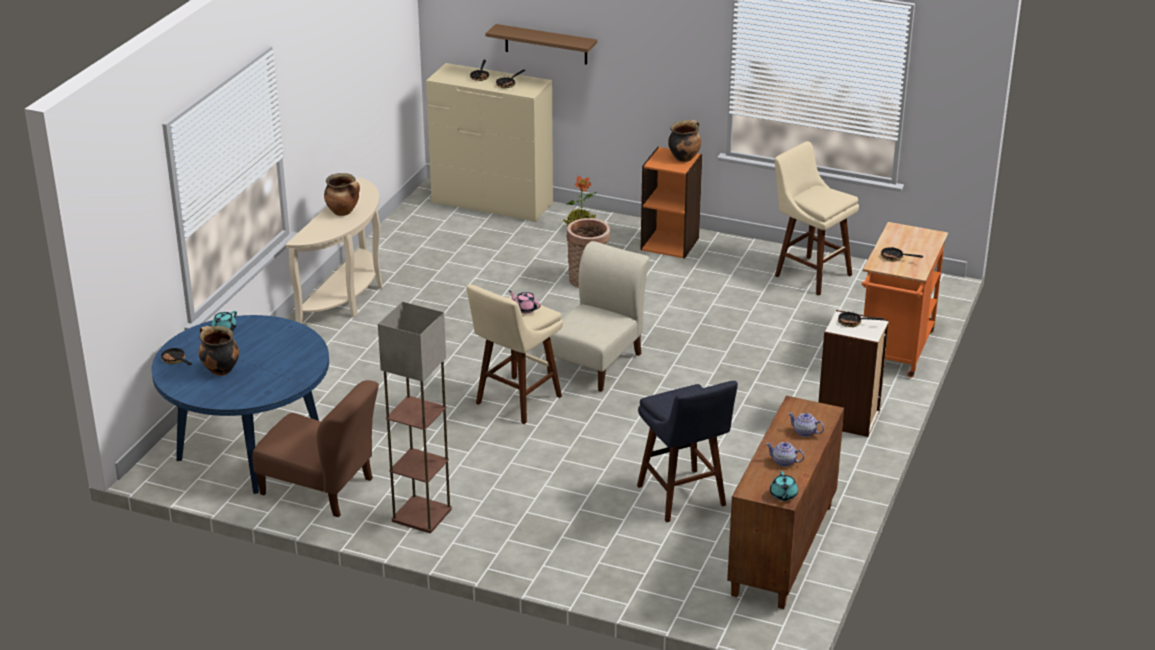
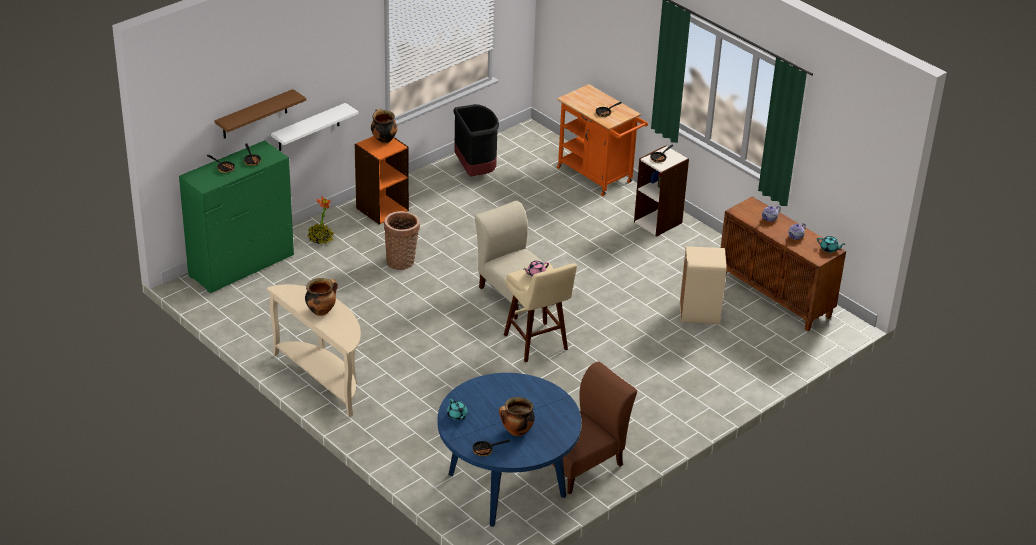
camera: 65 degrees left, 5 degrees up
floor lamp [378,302,452,533] -> none
beige dresser [426,63,553,222] -> green dresser [179,140,294,293]
blue stool [637,381,738,522] -> beige trash can [680,246,727,324]
beige stool [775,141,859,296] -> black trash can [454,104,499,176]
none -> white shelf [271,103,359,151]

